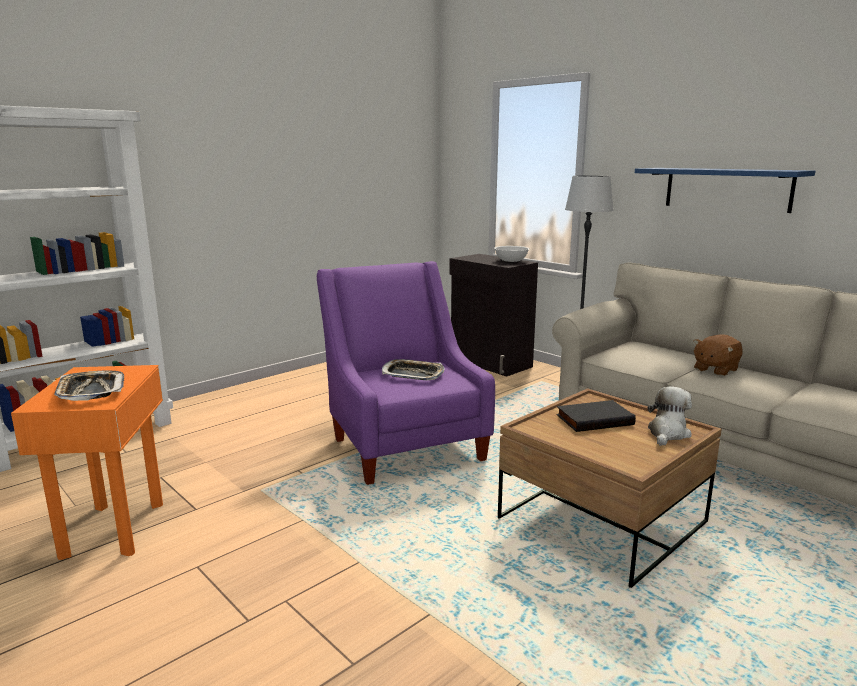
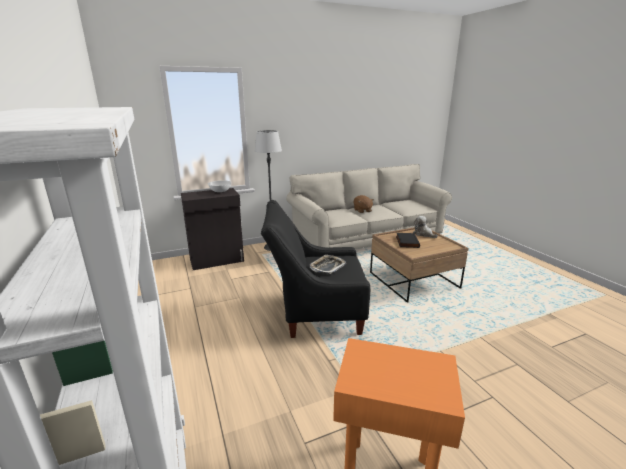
camera: 70 degrees left, 5 degrees up
tray [54,370,124,401] -> none
purple armchair [317,261,495,485] -> black armchair [261,200,370,338]
blue shelf [635,168,815,213] -> none

